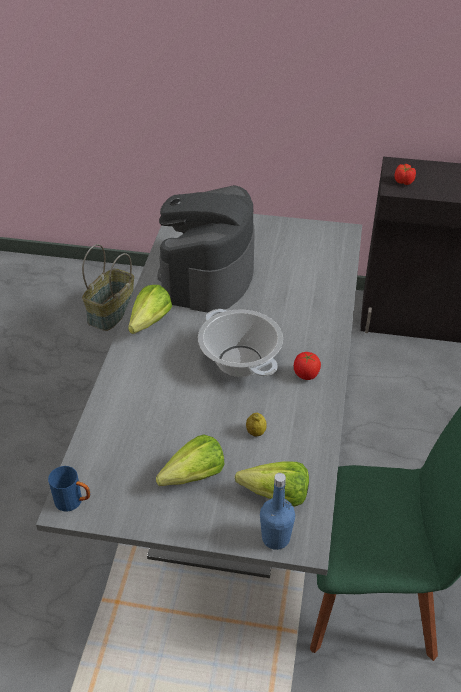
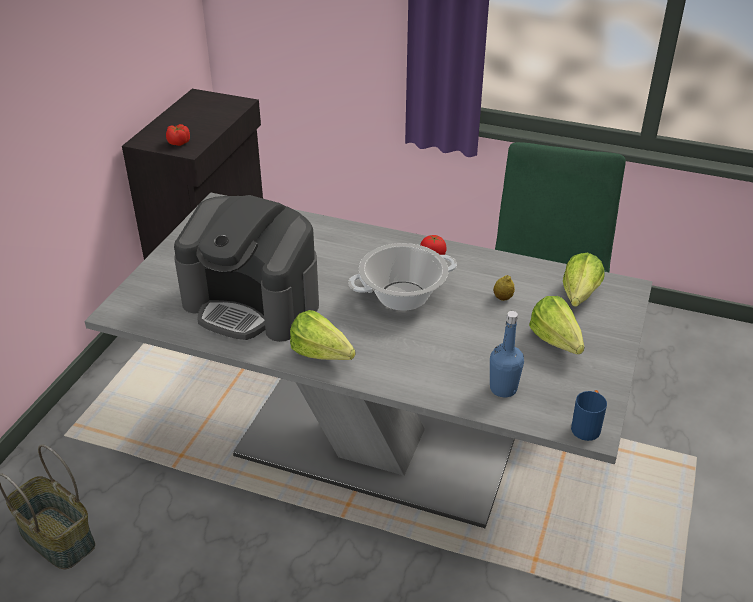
camera: 80 degrees left, 5 degrees down
blue bottle [260,473,295,550] -> blue bottle moved to [490,311,524,397]

